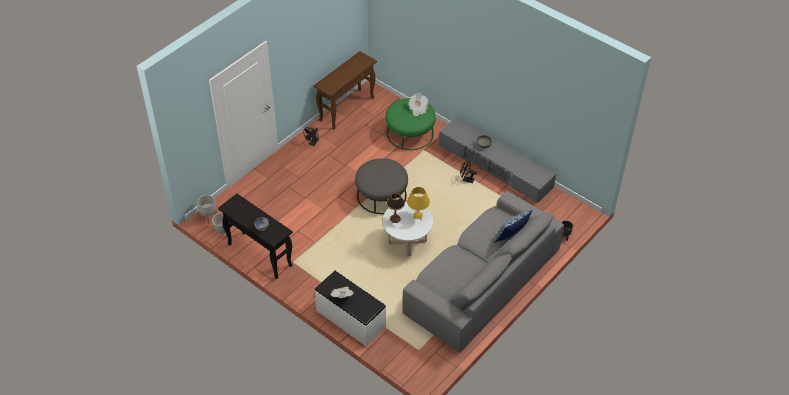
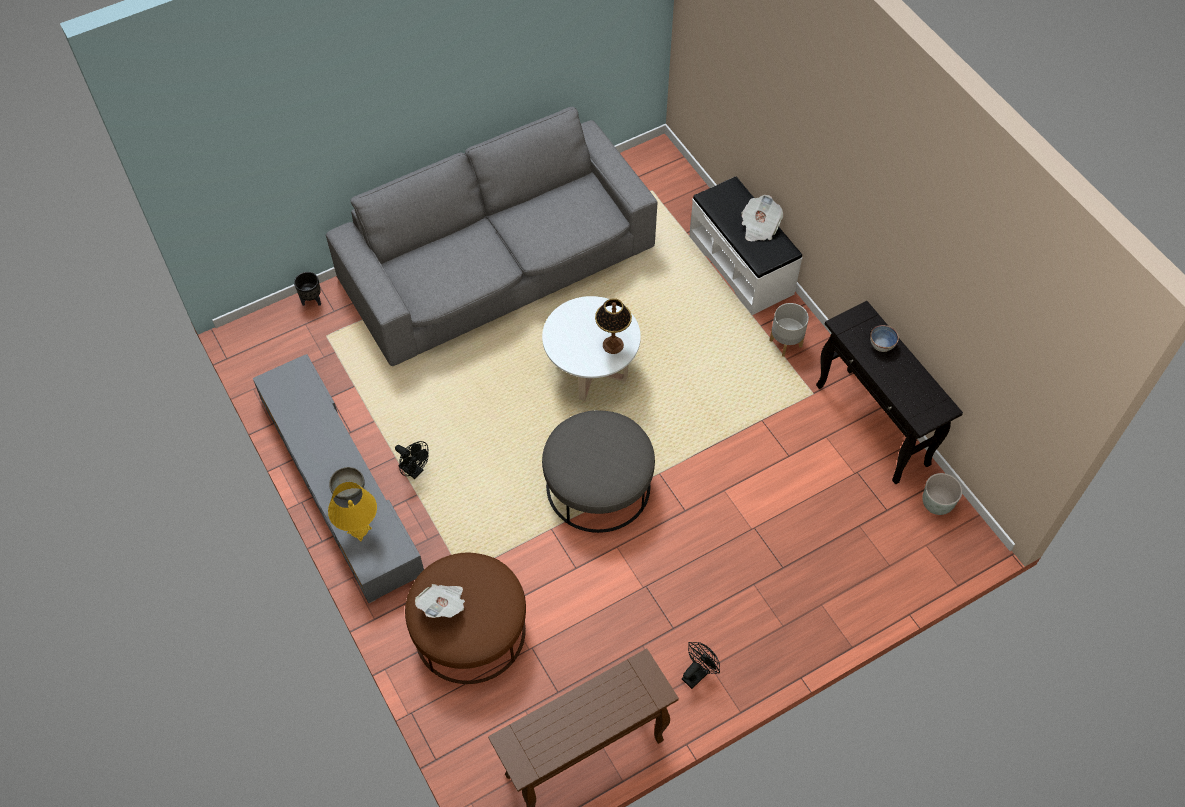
camera: 160 degrees left, 10 degrees up
grey planter [197,195,217,224] -> grey planter moved to [769,303,809,357]
green ottoman [386,98,436,150] -> brown ottoman [405,553,526,684]
yellow table lamp [407,187,430,220] -> yellow table lamp moved to [328,482,377,541]
pillow [494,210,532,242] -> none

